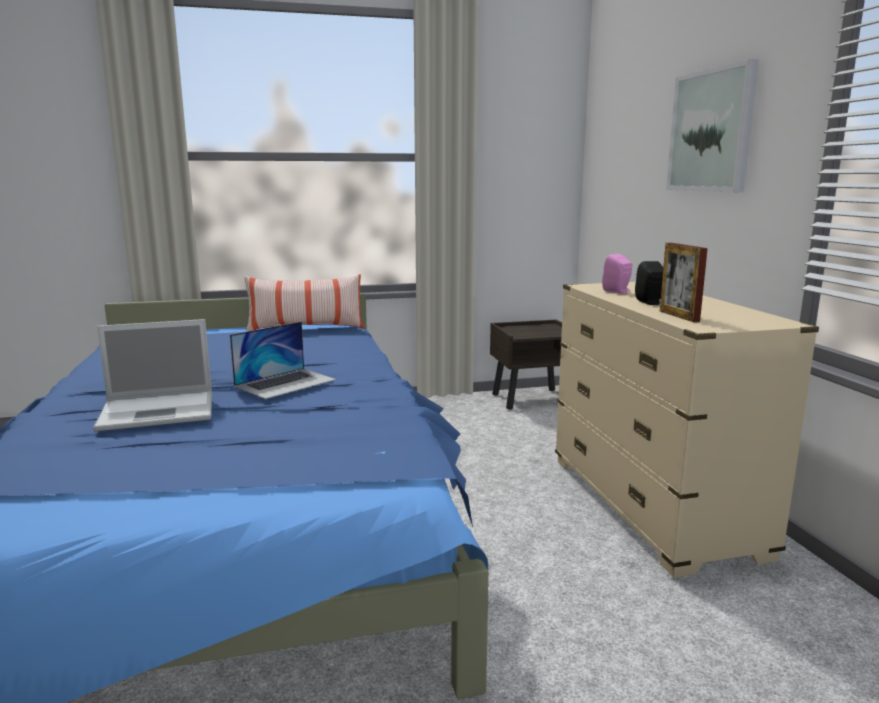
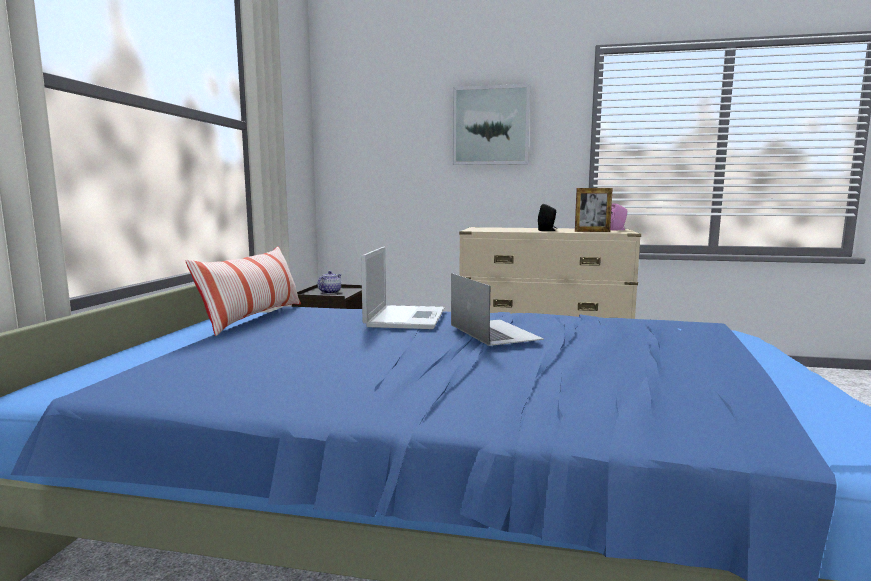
camera: 65 degrees left, 5 degrees down
laptop [93,319,212,431] -> laptop moved to [361,246,445,329]
pink speaker [602,254,632,294] -> pink speaker moved to [610,204,627,230]
none -> teapot [317,271,342,294]

